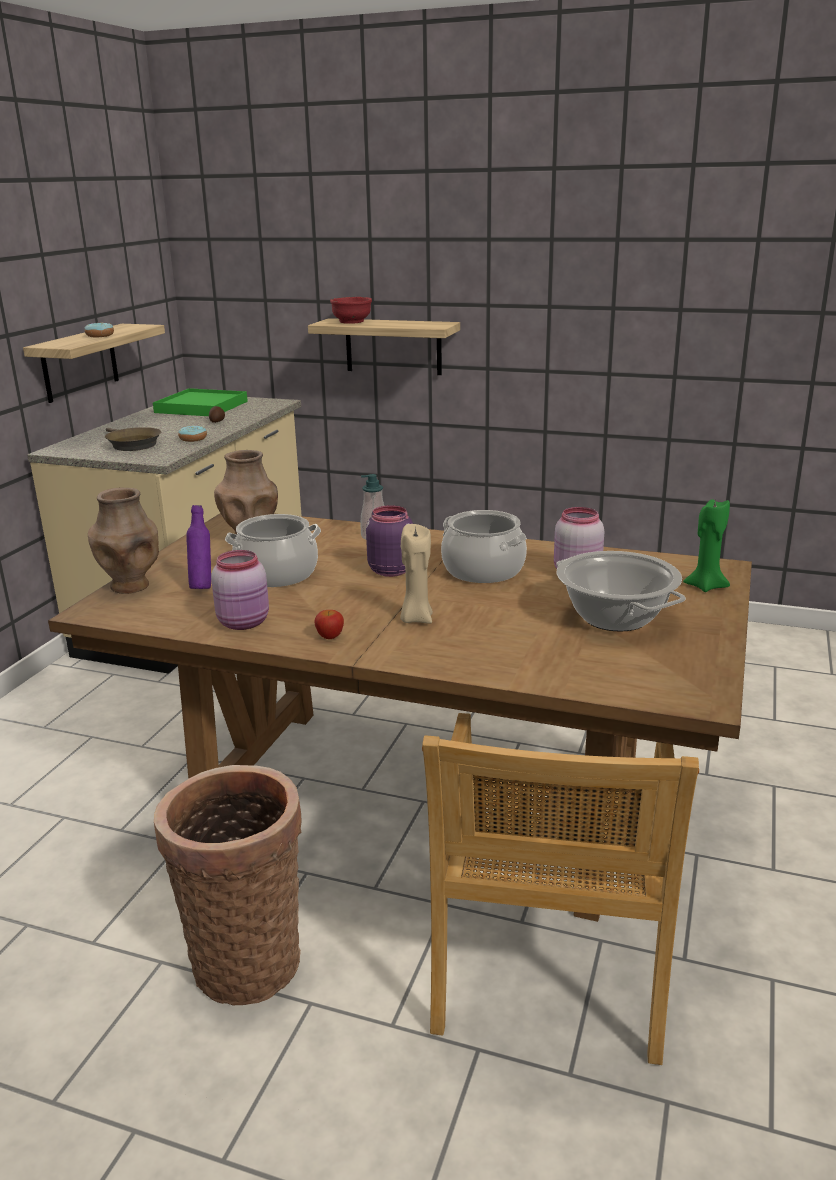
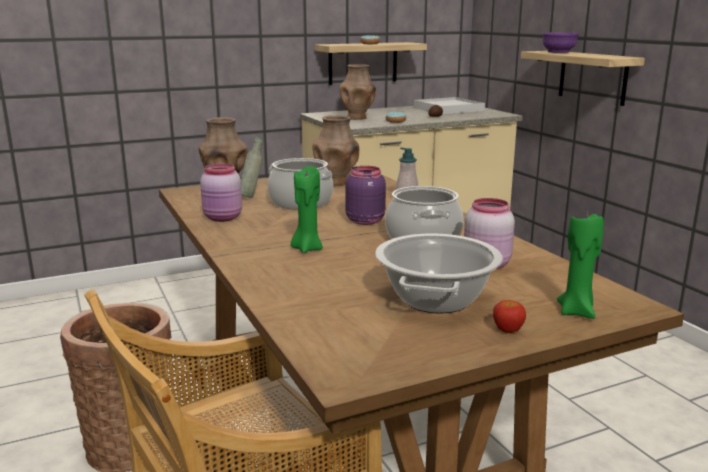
camera: 45 degrees right, 5 degrees down
brown frying pan [105,427,161,451] -> brown vase [339,64,376,120]
green tray [153,388,248,416] -> white tray [414,97,485,114]
purple bottle [186,505,211,589] -> grey bottle [241,137,263,198]
apple [315,610,344,639] -> apple moved to [493,300,526,333]
red bowl [330,297,372,324] -> purple bowl [542,32,579,53]
beige candle [400,524,433,623] -> green candle [291,166,323,253]

